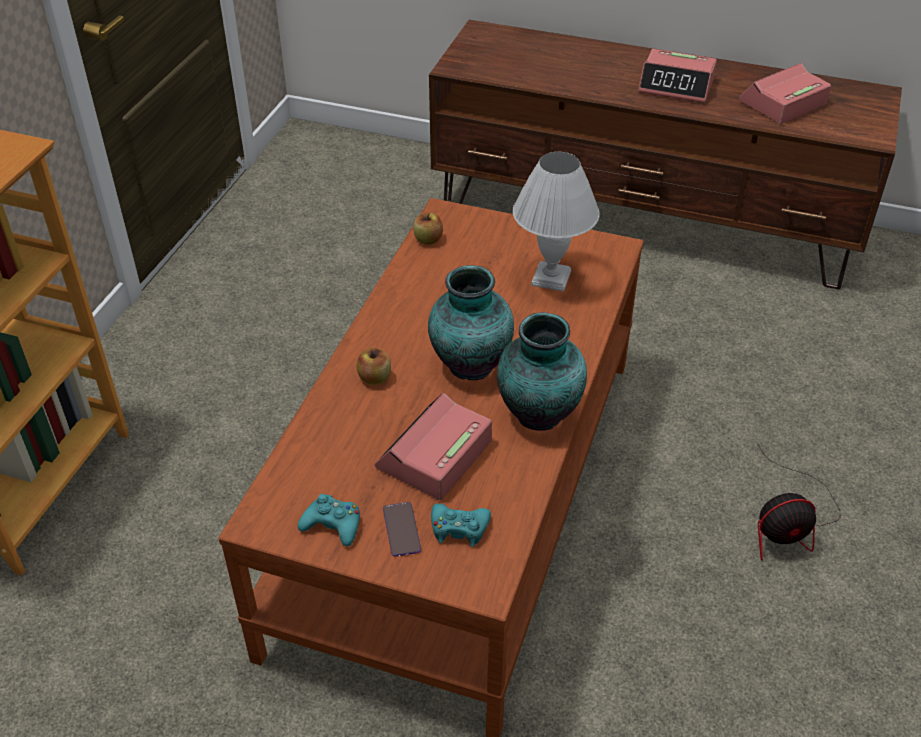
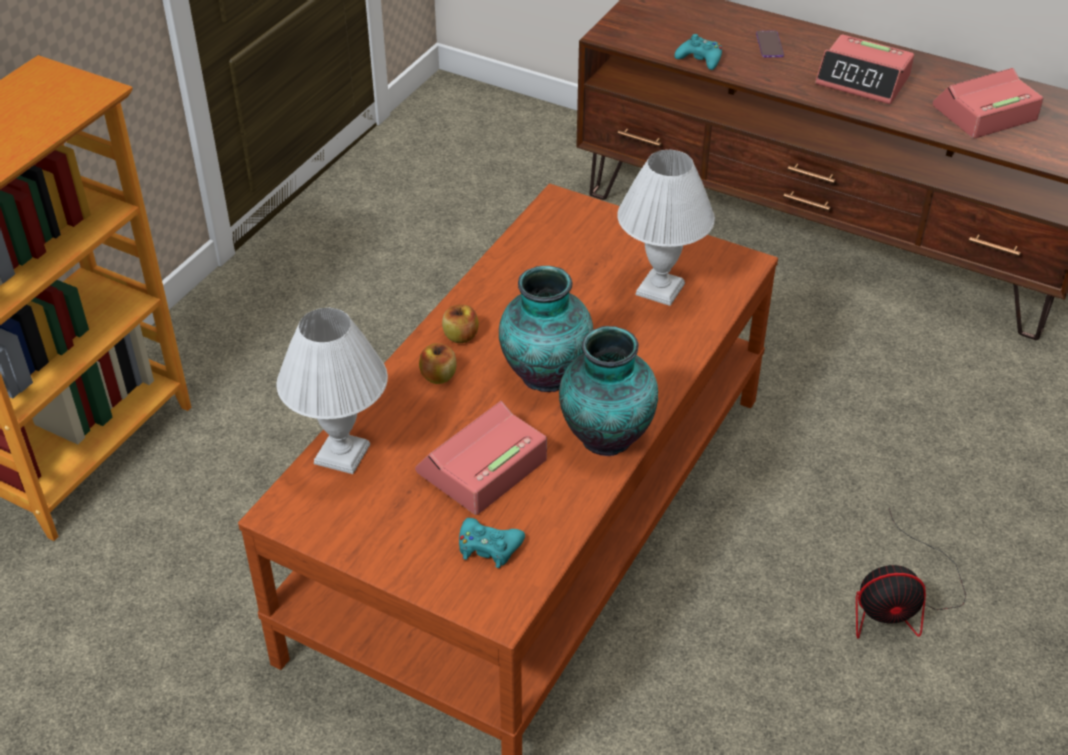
camera: 10 degrees right, 0 degrees up
turquoise game controller [298,494,360,546] -> turquoise game controller moved to [674,34,722,70]
phone [383,502,421,557] -> phone moved to [756,31,784,57]
apple [413,212,443,245] -> apple moved to [442,304,479,343]
none -> white table lamp [277,308,388,474]

